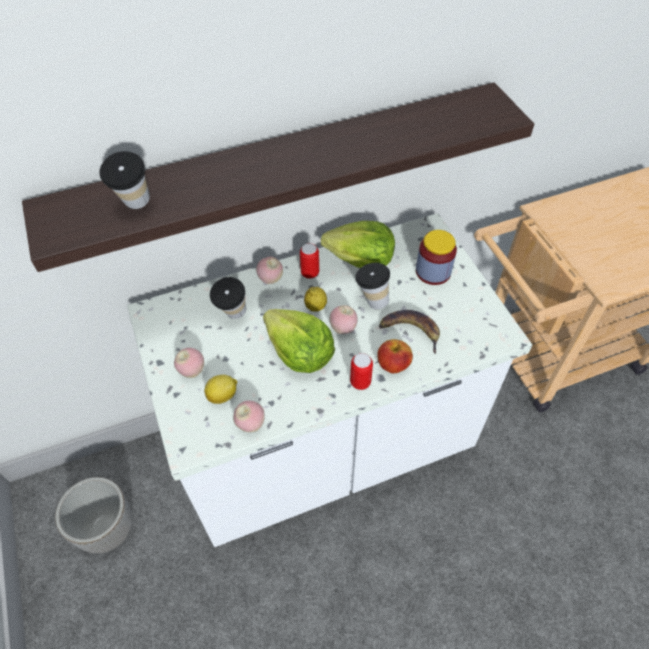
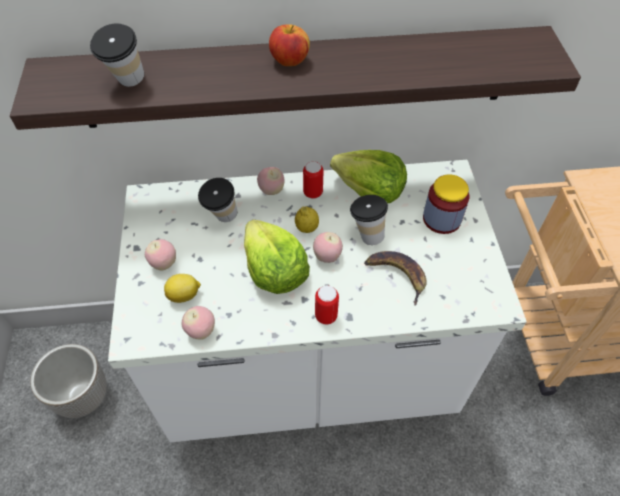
camera: 15 degrees right, 0 degrees up
apple [377,339,413,373] -> apple moved to [269,24,310,66]

